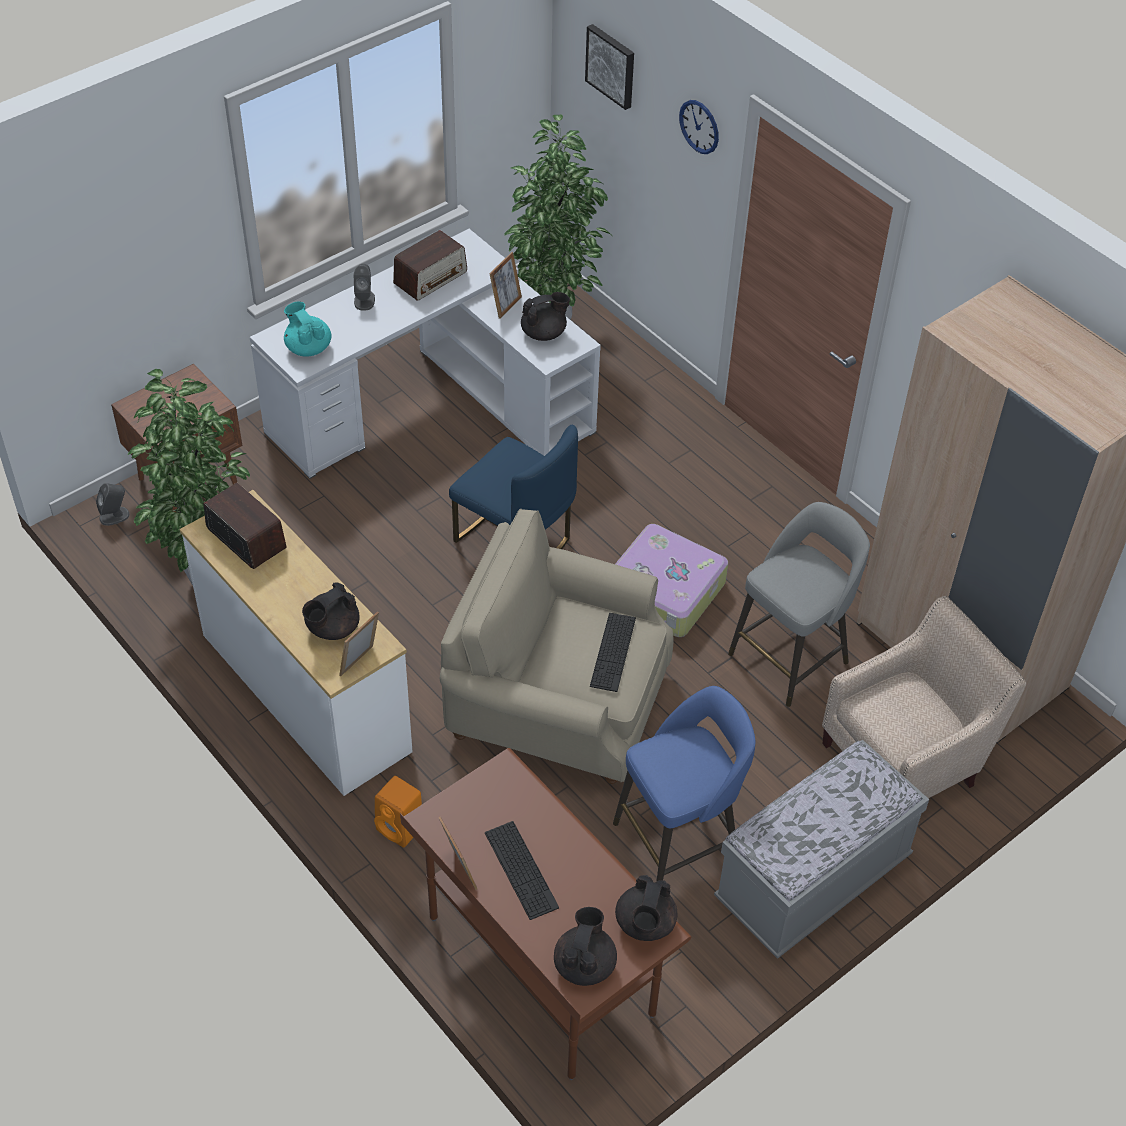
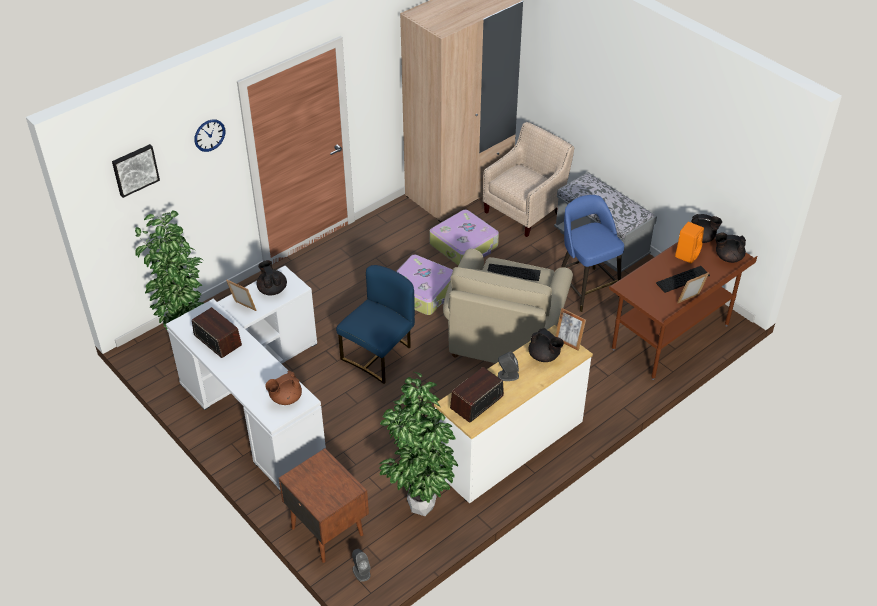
camera: 90 degrees left, 5 degrees down
turquoise teapot [284,301,331,357] -> brown teapot [265,371,302,405]
grey speaker [354,264,375,311] -> grey speaker moved to [498,352,519,381]
orange speaker [374,776,422,847] -> orange speaker moved to [675,222,704,263]
grey stool [728,502,870,707] -> suitcase [429,210,499,265]
beige armchair [822,596,1026,798] -> beige armchair turned 75 degrees clockwise [483,122,574,237]

